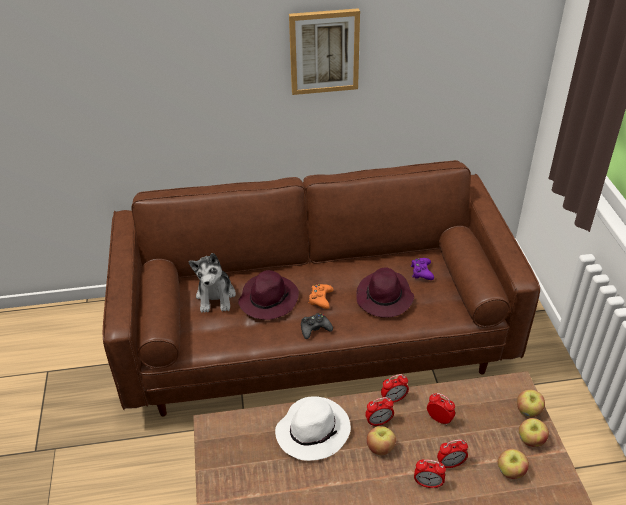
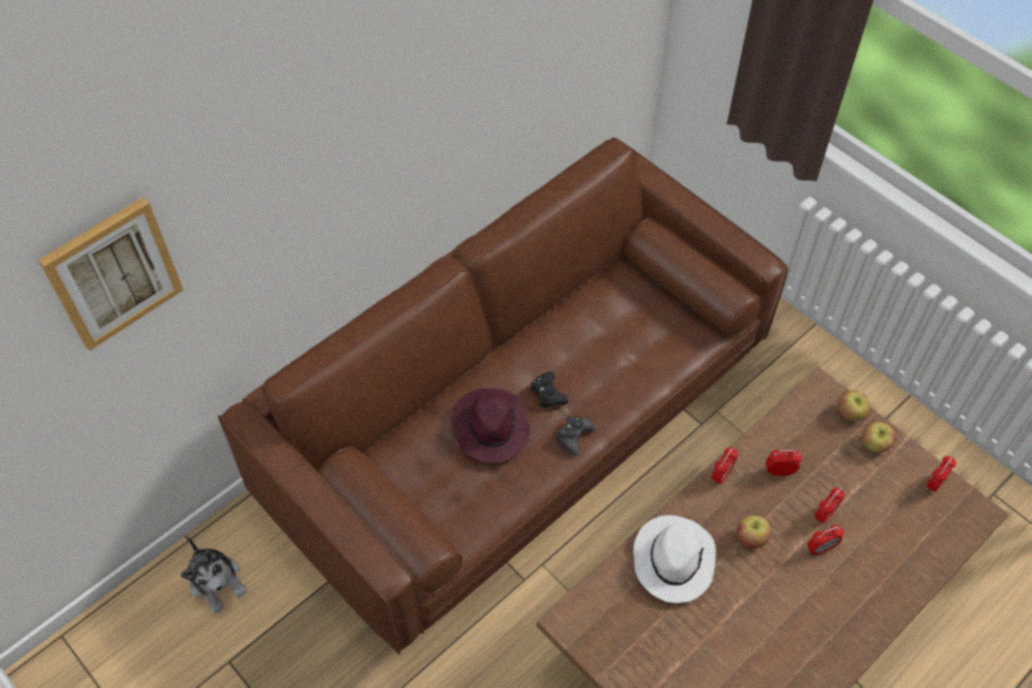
camera: 35 degrees left, 15 degrees up
plush toy [189,253,236,313] -> plush toy moved to [180,537,247,614]
picture [289,8,360,95] -> picture moved to [38,197,183,351]
orange game controller [309,284,333,309] -> black game controller [530,372,569,408]
purple hat [356,267,414,318] -> none
alarm clock [365,397,394,427] -> alarm clock moved to [926,456,956,493]
purple game controller [411,258,434,280] -> none
apple [498,449,529,479] -> none

